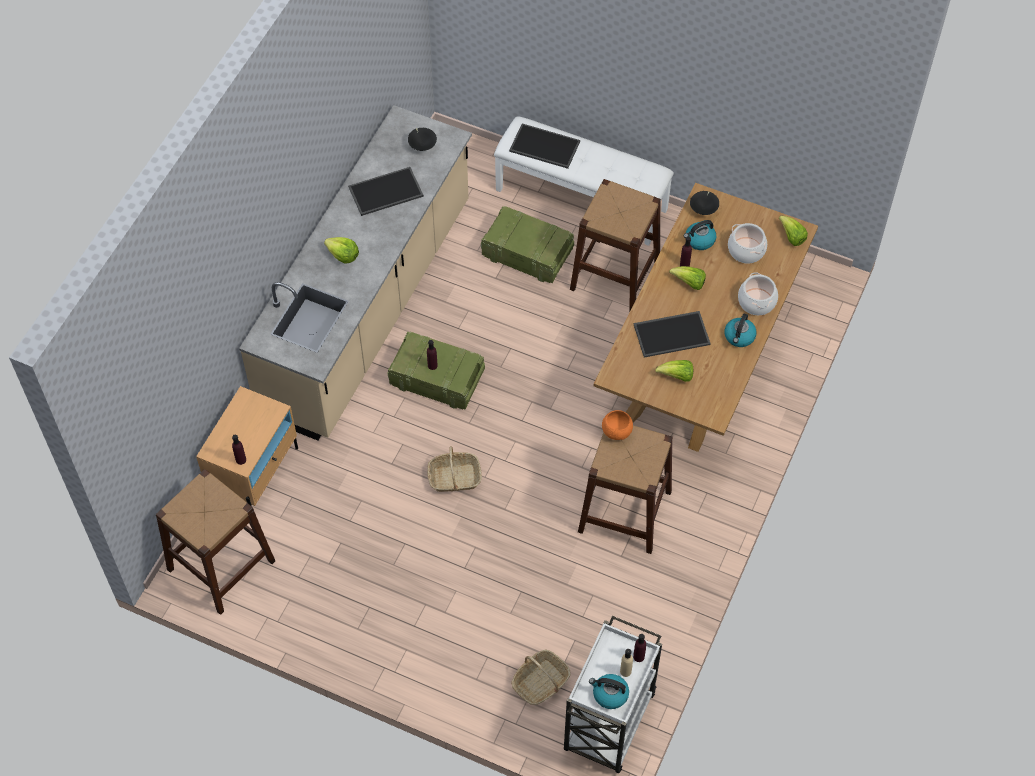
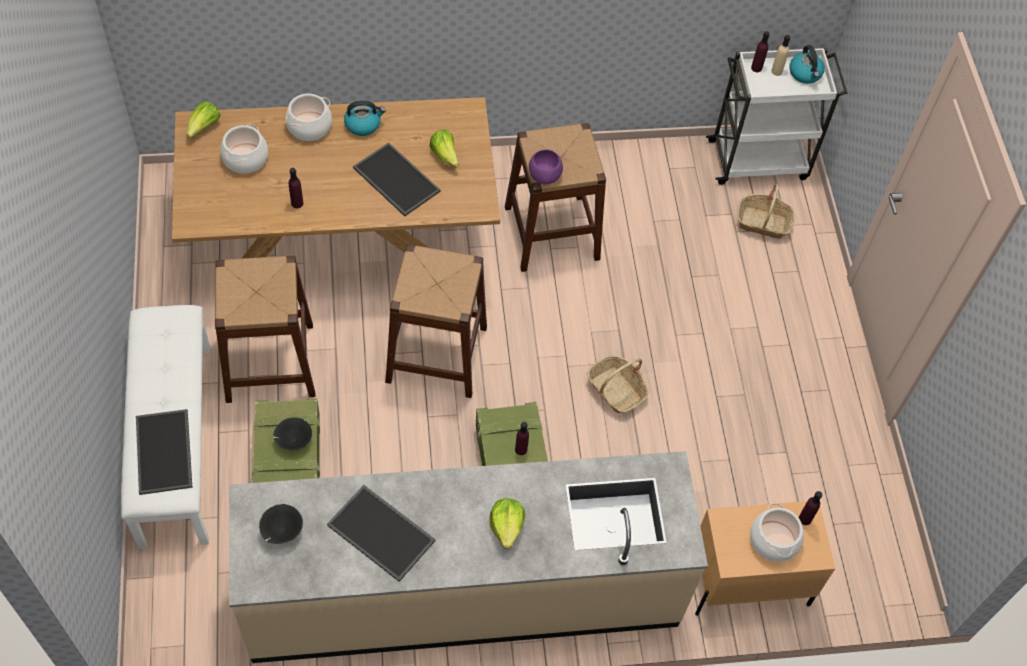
camera: 125 degrees left, 0 degrees up
brown stool [156,469,275,615] -> brown stool moved to [385,244,487,398]
orange bowl [602,410,633,440] -> purple bowl [529,150,563,184]
lettuce [669,266,706,290] -> none
kettle [684,220,716,250] -> none
black bowl [690,191,719,215] -> black bowl moved to [273,417,312,450]
none -> cooking pot [750,503,804,562]

